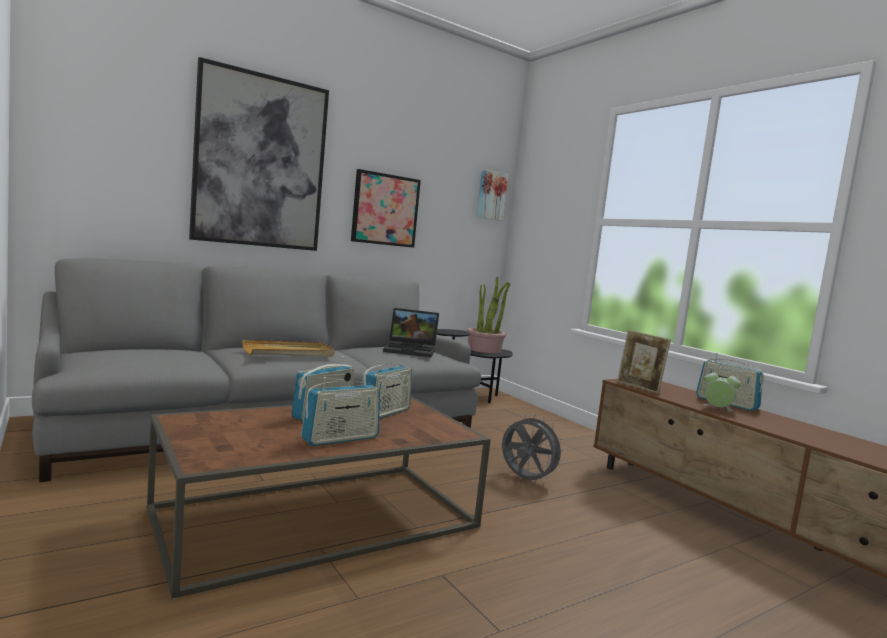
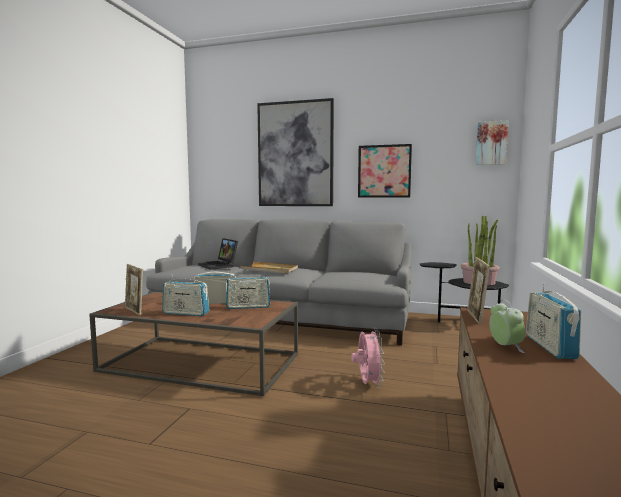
camera: 50 degrees right, 0 degrees up
laptop [383,308,439,357] -> laptop moved to [198,238,238,270]
grey fan [502,414,566,480] -> pink fan [351,328,385,388]
none -> picture frame [125,264,143,316]

